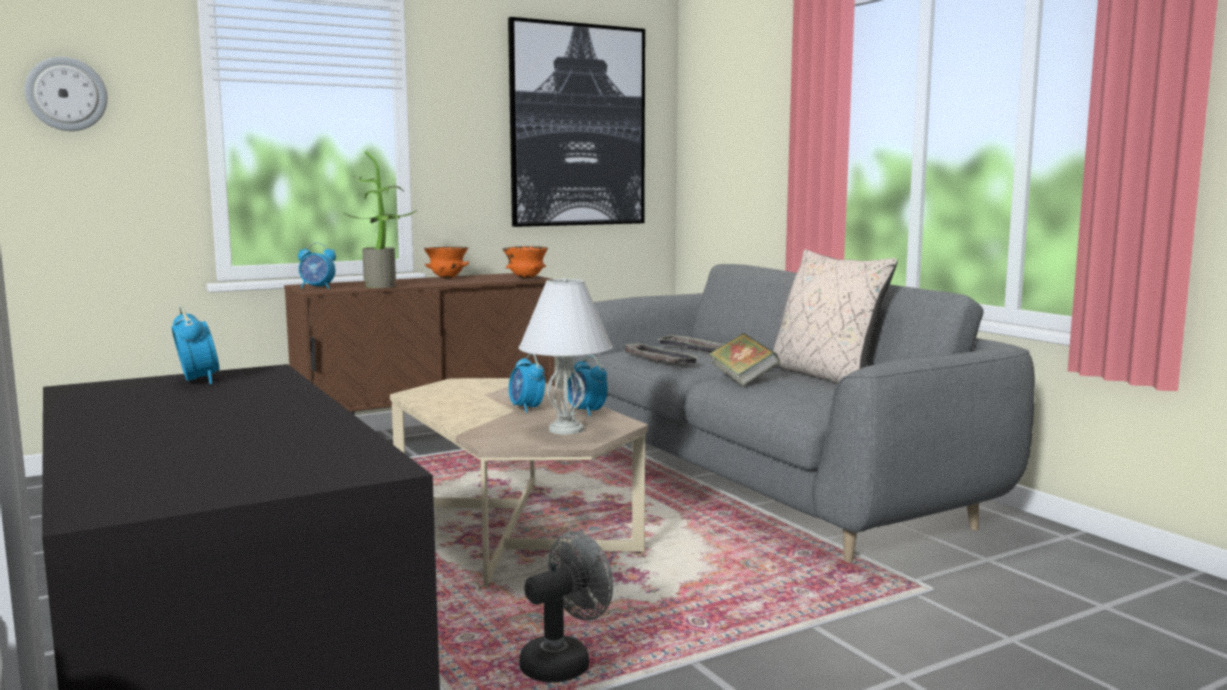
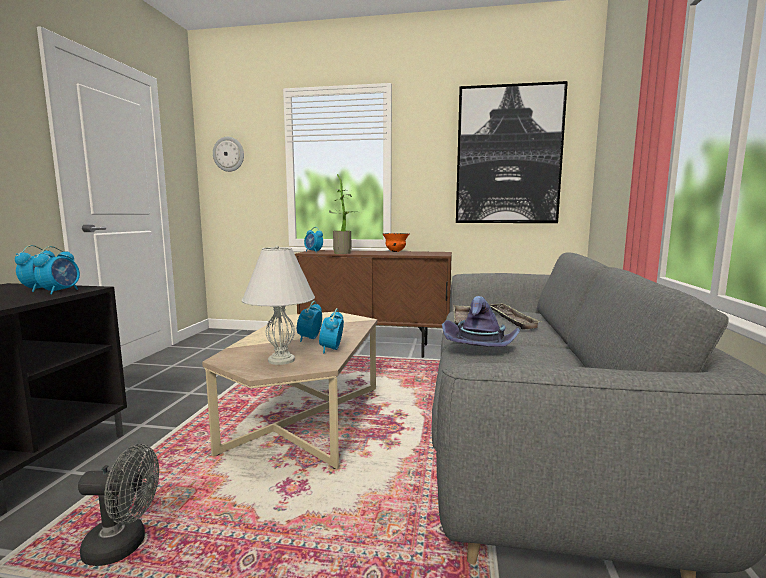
camera: 40 degrees right, 0 degrees up
orange bowl [502,246,548,278] -> none
book [708,333,780,386] -> purple hat [442,296,520,347]
beige pillow [773,249,897,384] -> none
none -> alarm clock [33,246,80,295]

